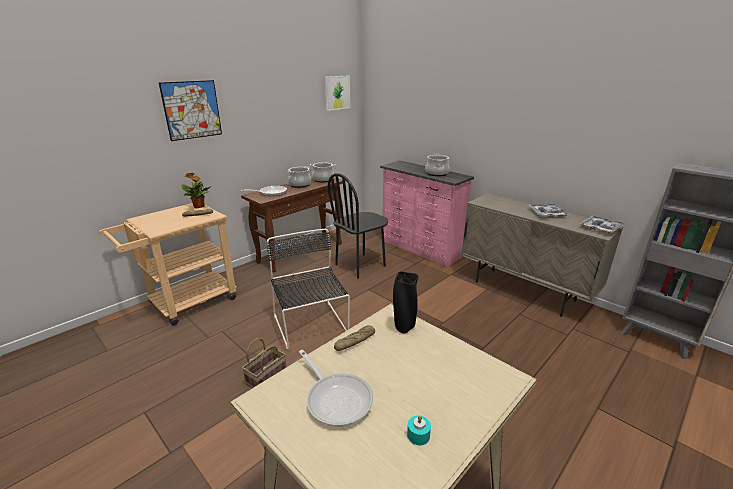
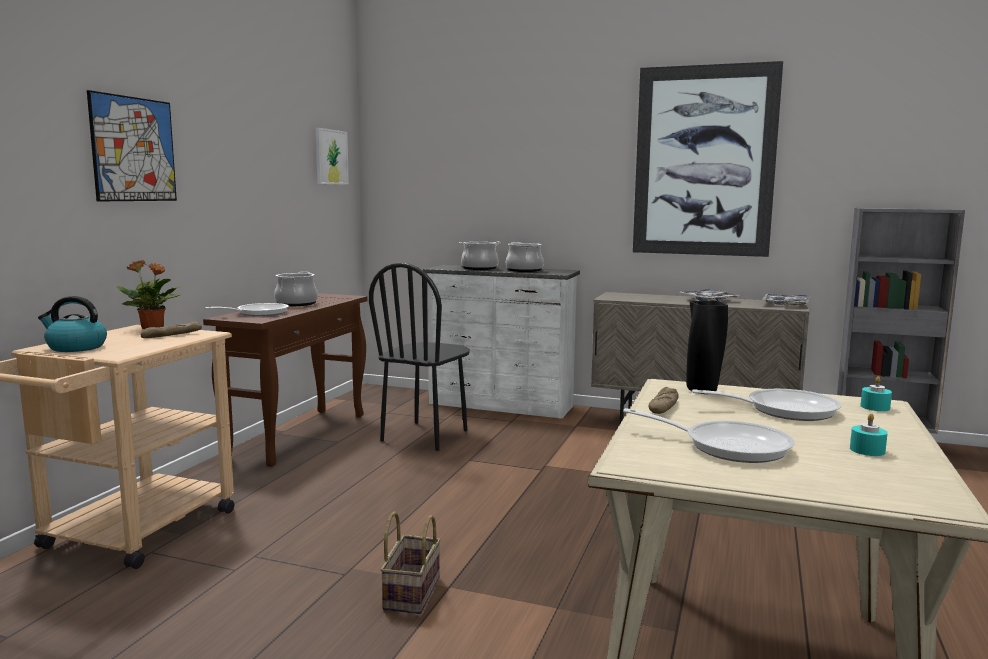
camera: 25 degrees left, 15 degrees down
black chair [267,229,350,350] -> none
cooking pot [310,163,336,183] -> cooking pot moved to [459,242,501,270]
pink dresser [380,160,474,267] -> white dresser [423,265,580,419]
none -> kettle [38,296,107,352]
none -> picture [633,61,783,257]
none -> frying pan [692,389,842,421]
none -> turquoise candle [860,376,892,411]

